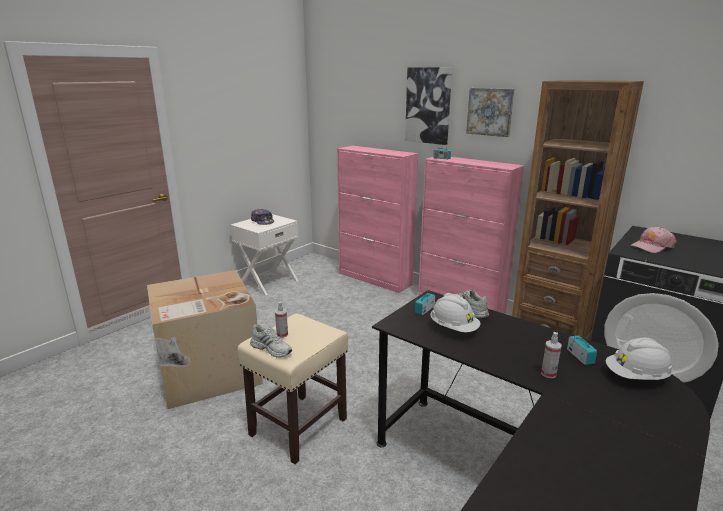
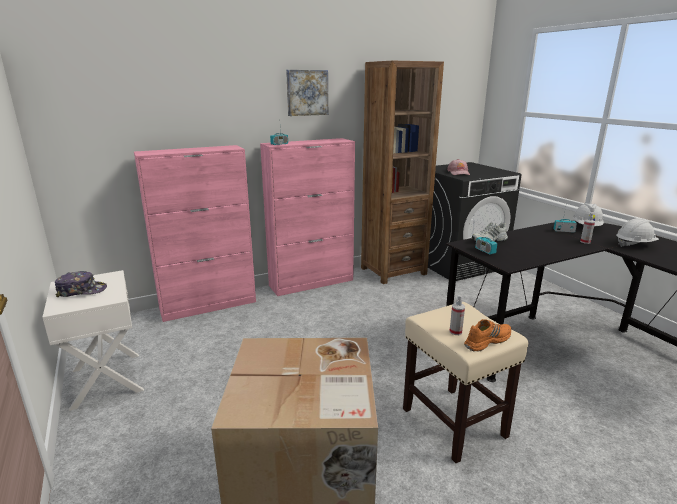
camera: 65 degrees left, 0 degrees up
white shoe [250,324,292,358] -> orange shoe [464,319,511,352]
picture [405,67,452,145] -> none
white hard hat [430,294,480,332] -> white hard hat moved to [616,218,659,247]

